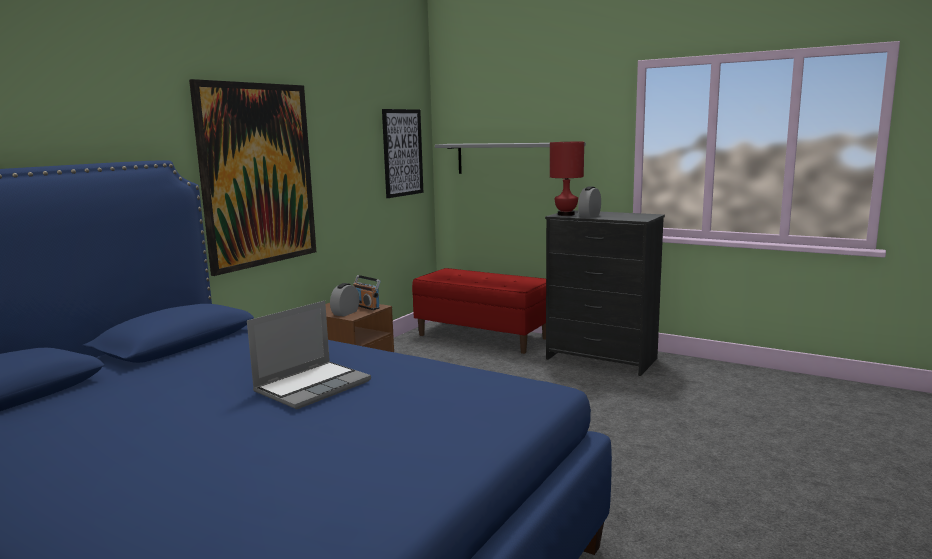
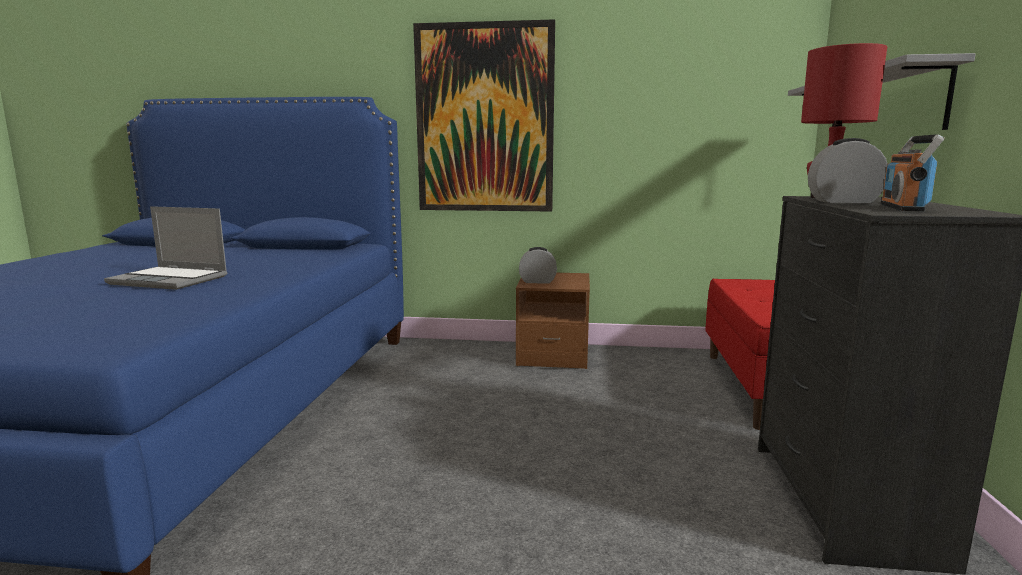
camera: 65 degrees right, 0 degrees up
radio [353,275,381,310] -> radio moved to [881,134,945,211]
picture [382,109,423,198] -> none

